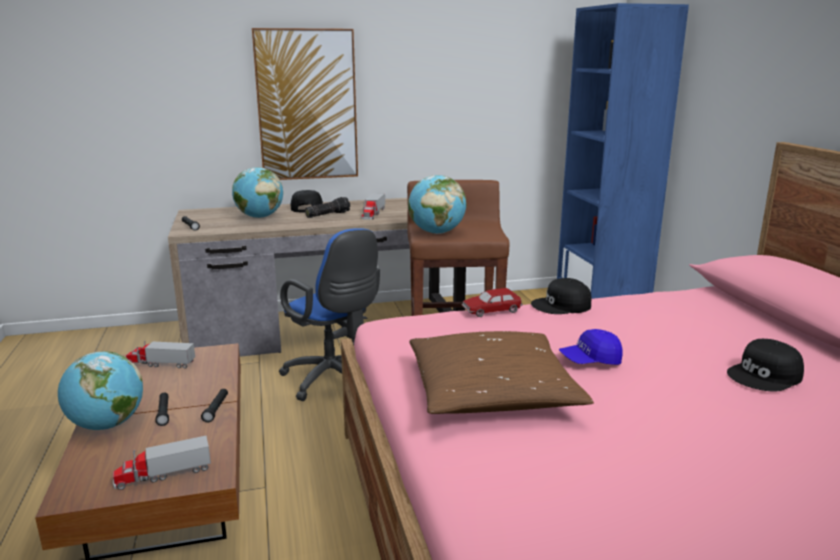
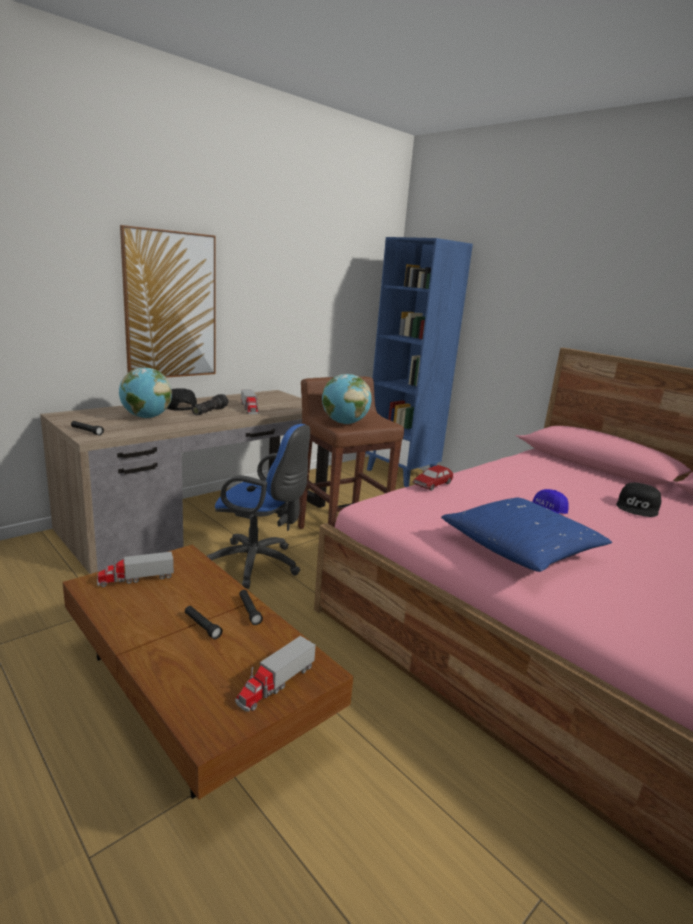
camera: 30 degrees left, 0 degrees up
globe [58,351,143,430] -> none
brown pillow [409,331,594,414] -> blue pillow [441,498,612,572]
black cap [531,278,591,314] -> none

